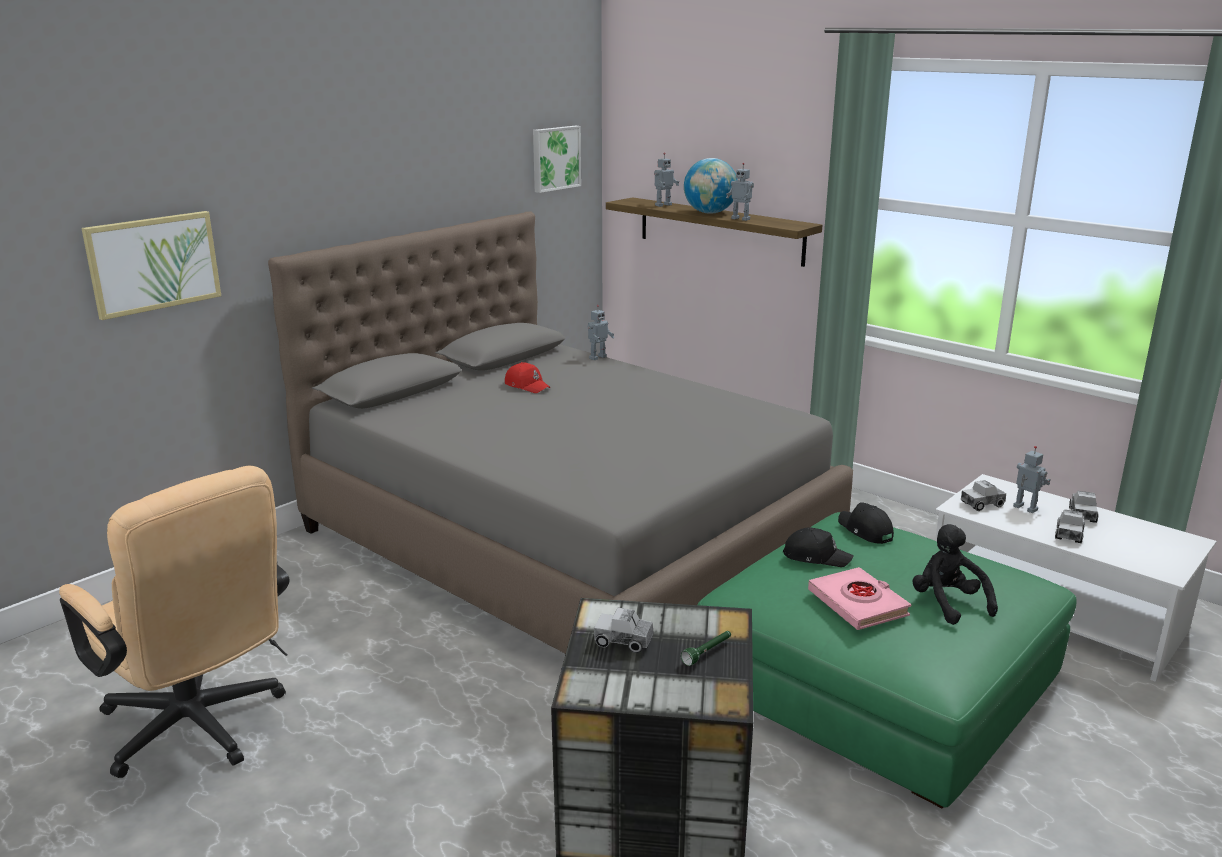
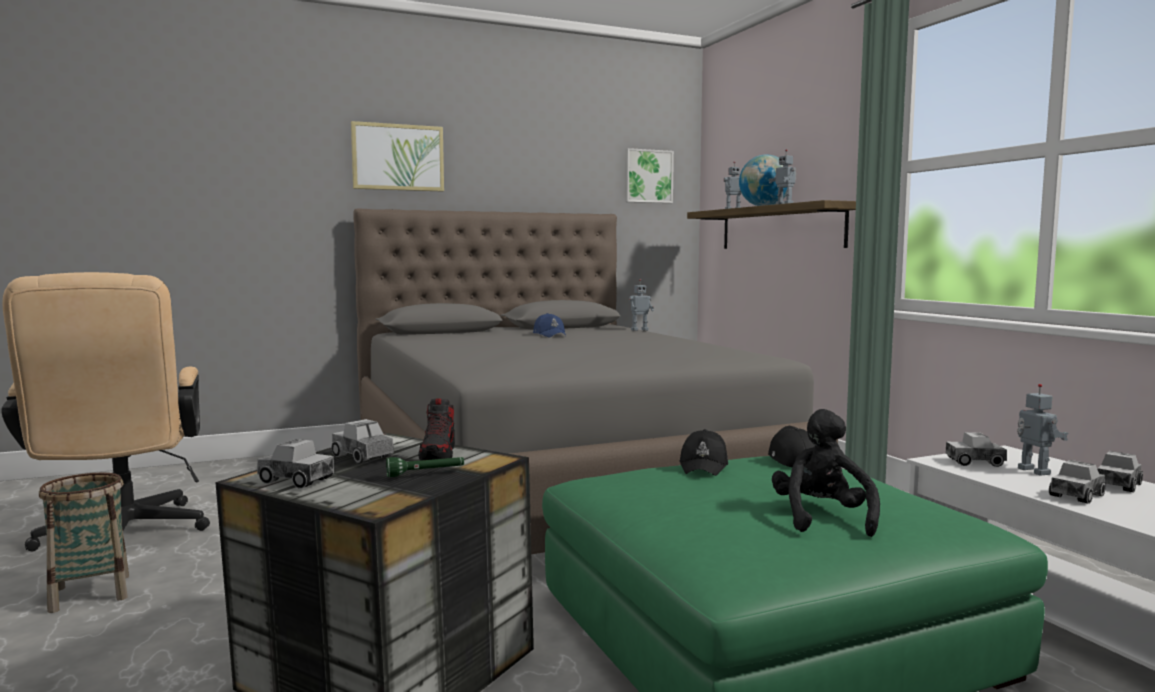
camera: 25 degrees right, 15 degrees down
picture [82,211,221,320] -> picture moved to [351,121,444,191]
red cap [505,362,550,393] -> blue cap [533,313,566,338]
black cap [783,527,854,567] -> black cap turned 60 degrees clockwise [679,429,728,476]
pink book [808,567,911,630] -> none
none -> basket [39,472,129,613]
none -> toy truck [257,439,334,489]
none -> shoe [418,399,455,460]

